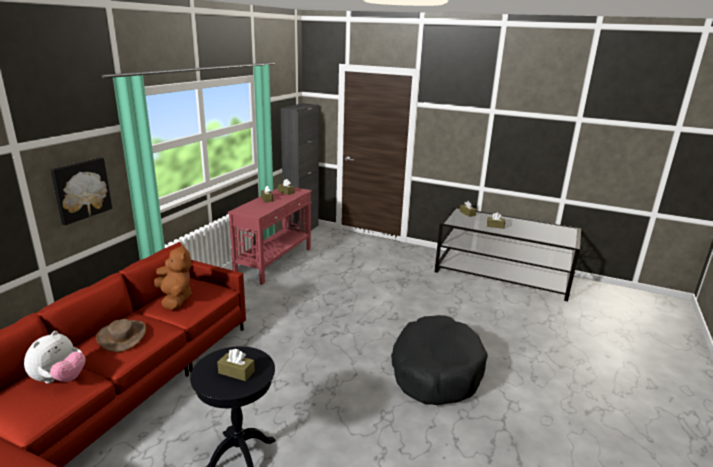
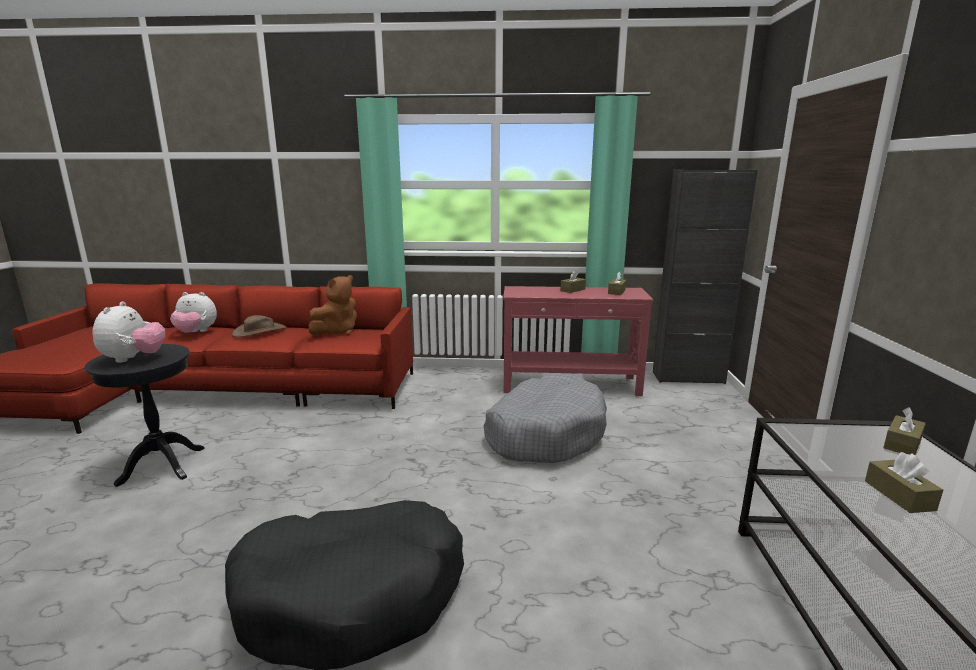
camera: 70 degrees right, 5 degrees down
picture [50,157,112,225] -> none
brown tissue box [217,349,255,381] -> plush toy [93,302,165,363]
none -> grey dog bed [484,373,607,463]

